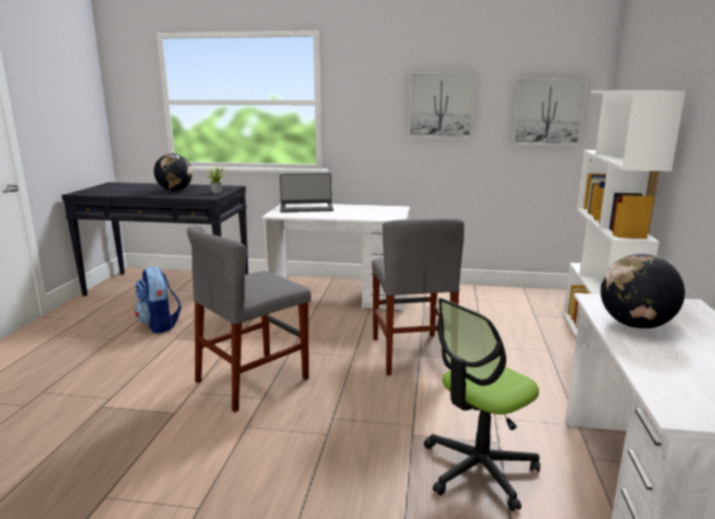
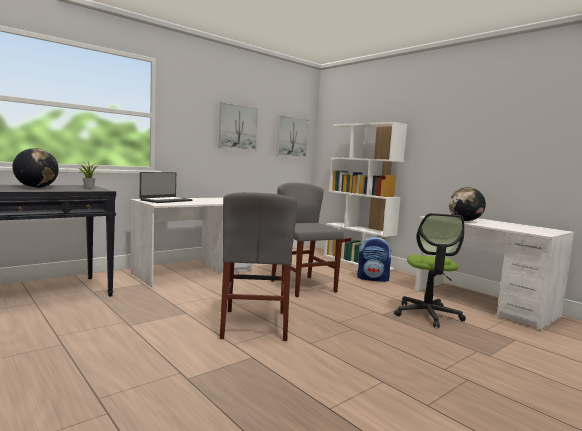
camera: 50 degrees left, 10 degrees down
backpack [135,266,181,333] -> backpack moved to [357,237,392,282]
grey chair [372,218,464,376] -> grey chair turned 150 degrees counterclockwise [271,183,344,297]

